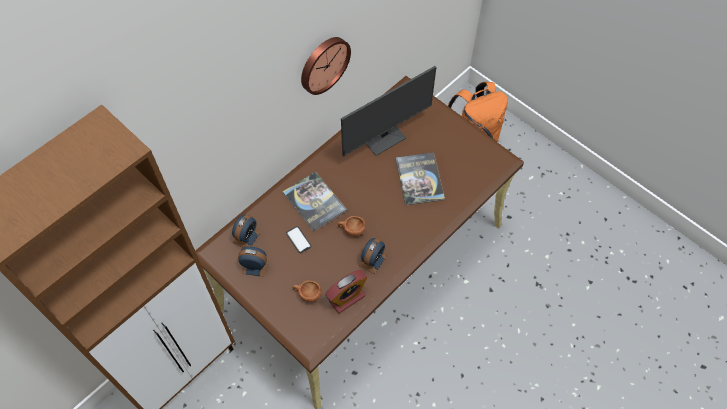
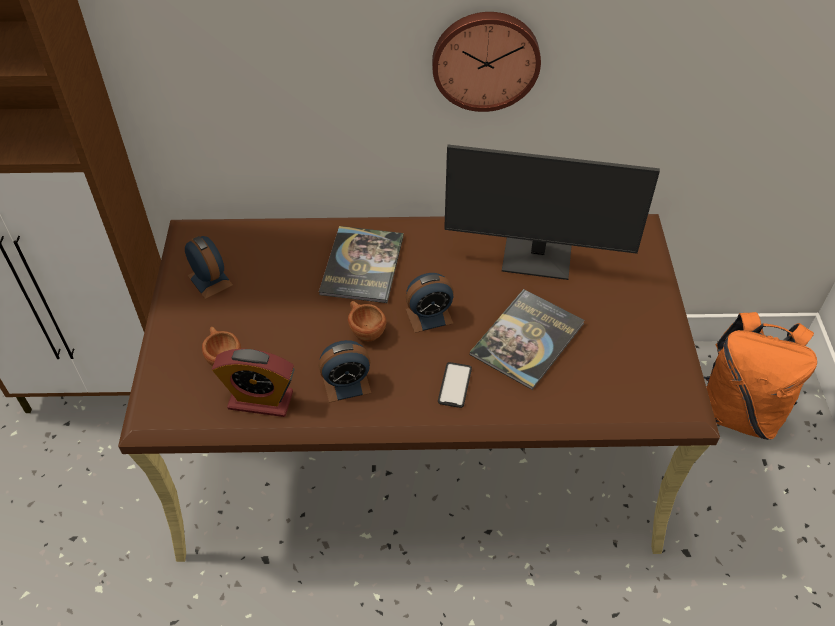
camera: 45 degrees right, 10 degrees down
alarm clock [232,215,261,248] -> alarm clock moved to [406,273,454,333]
phone [286,226,311,253] -> phone moved to [438,362,472,408]

